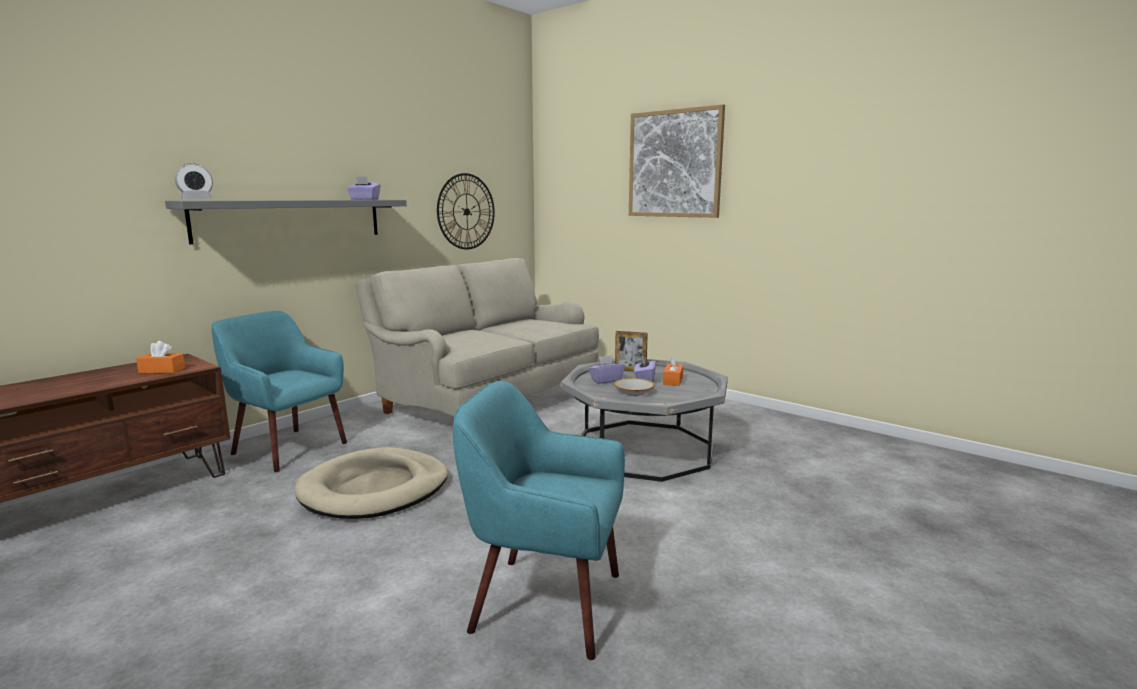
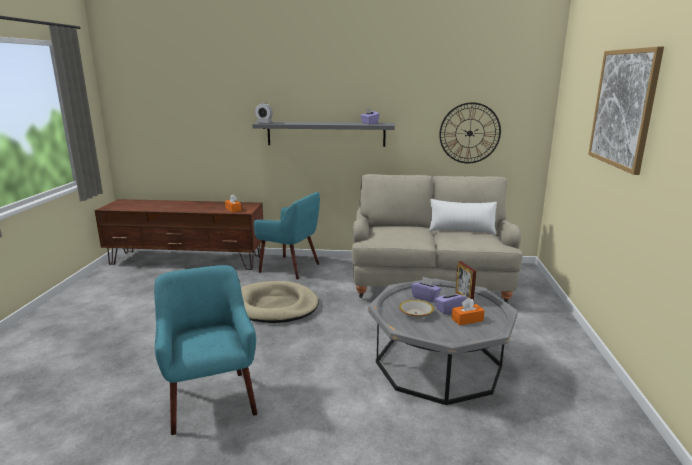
camera: 55 degrees right, 5 degrees up
turquoise armchair [211,311,347,472] -> turquoise armchair turned 120 degrees clockwise [254,192,320,279]
none -> white pillow [429,199,497,235]

